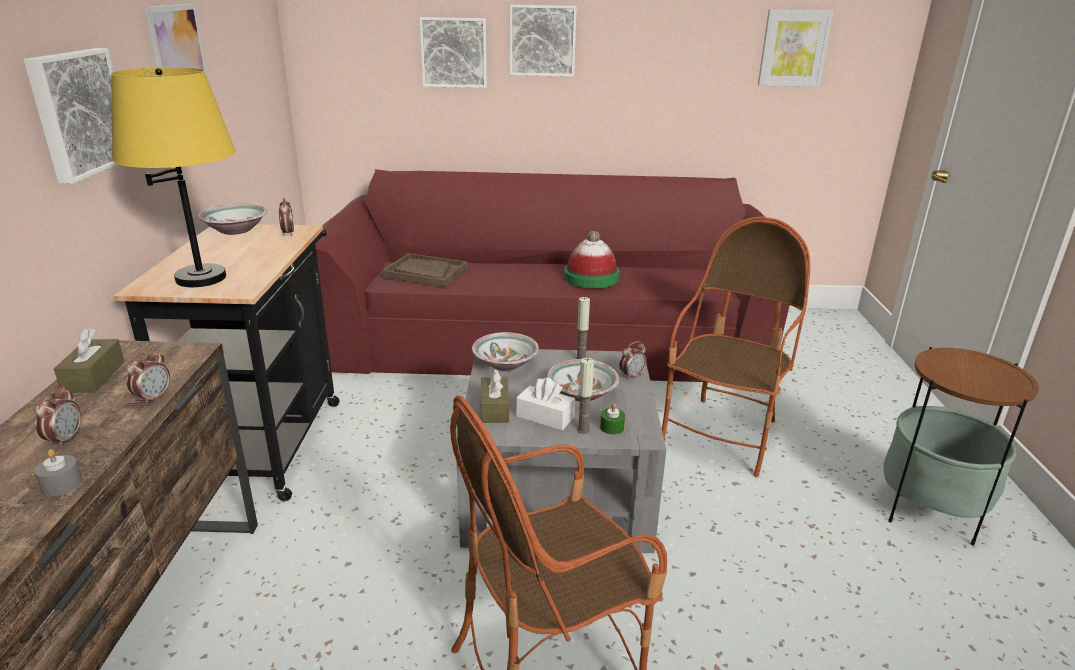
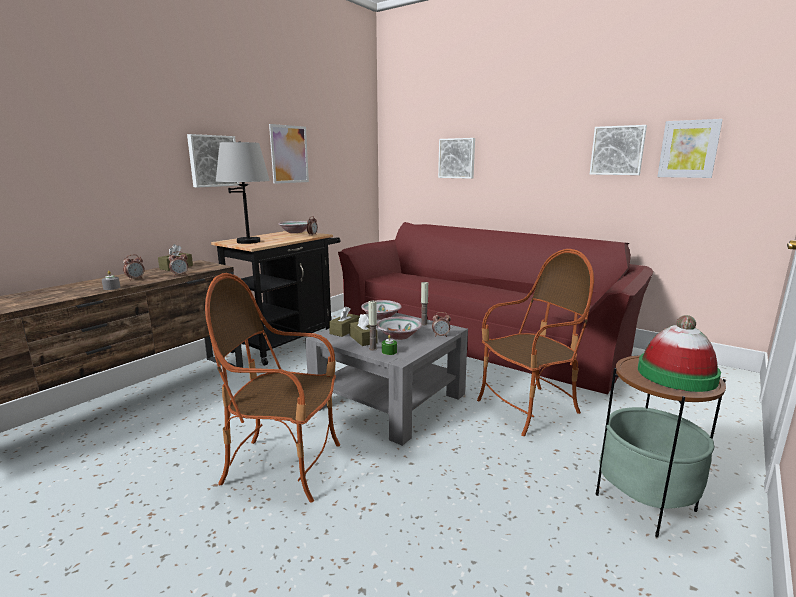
camera: 35 degrees right, 10 degrees down
yellow table lamp [111,67,236,287] -> grey table lamp [216,141,270,244]
brown tray [381,253,468,287] -> none
picture [510,5,577,77] -> picture moved to [590,125,647,175]
white tissue box [516,377,575,430] -> brown tissue box [349,314,378,346]
hat [564,231,619,288] -> hat moved to [638,315,721,392]

